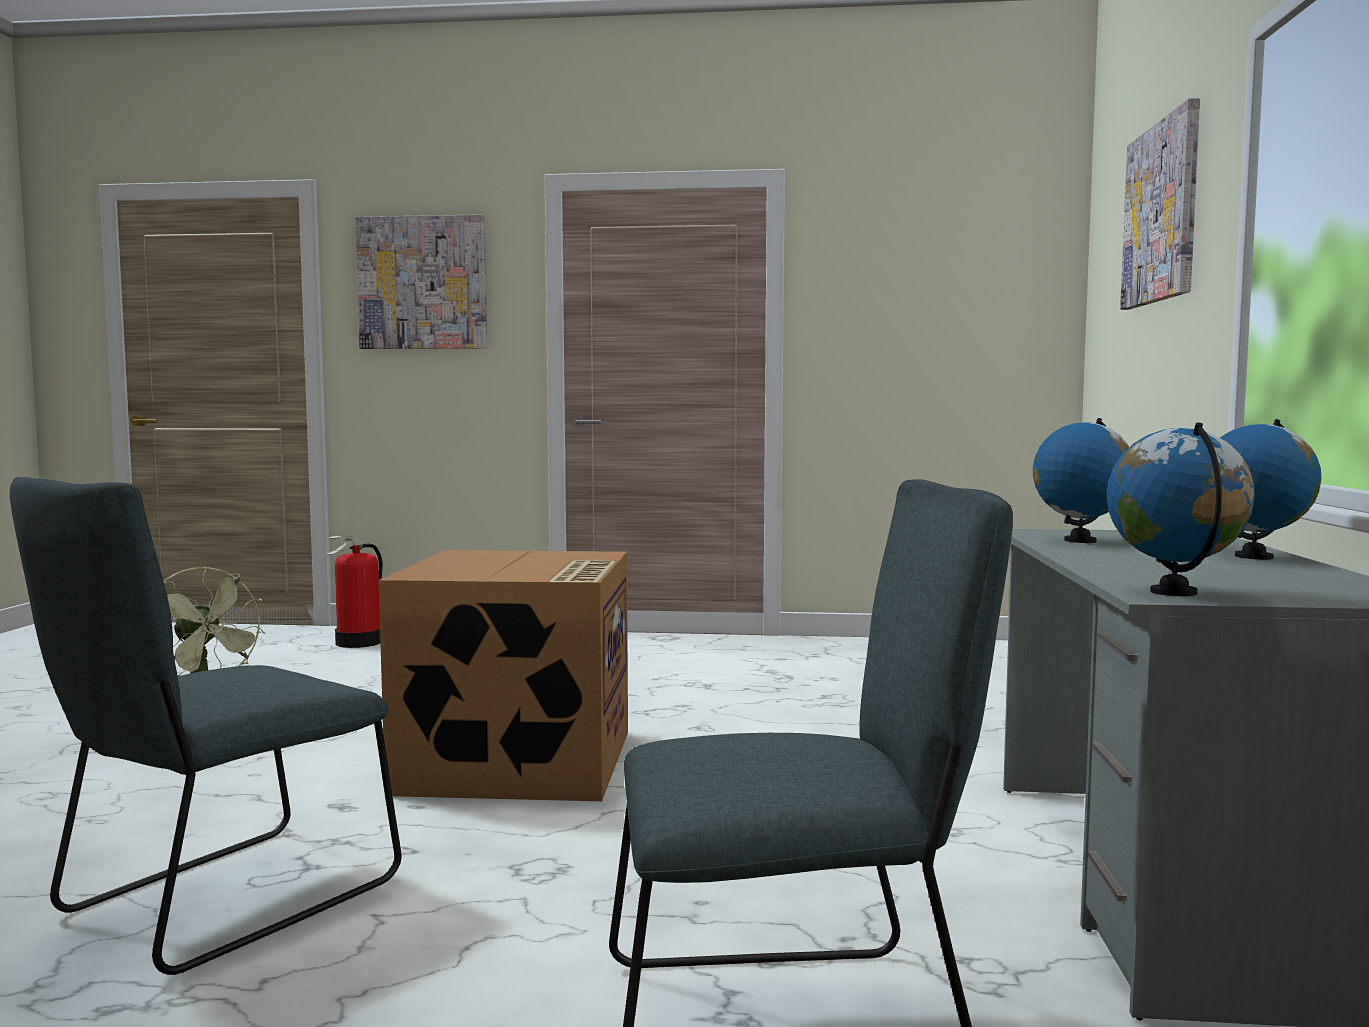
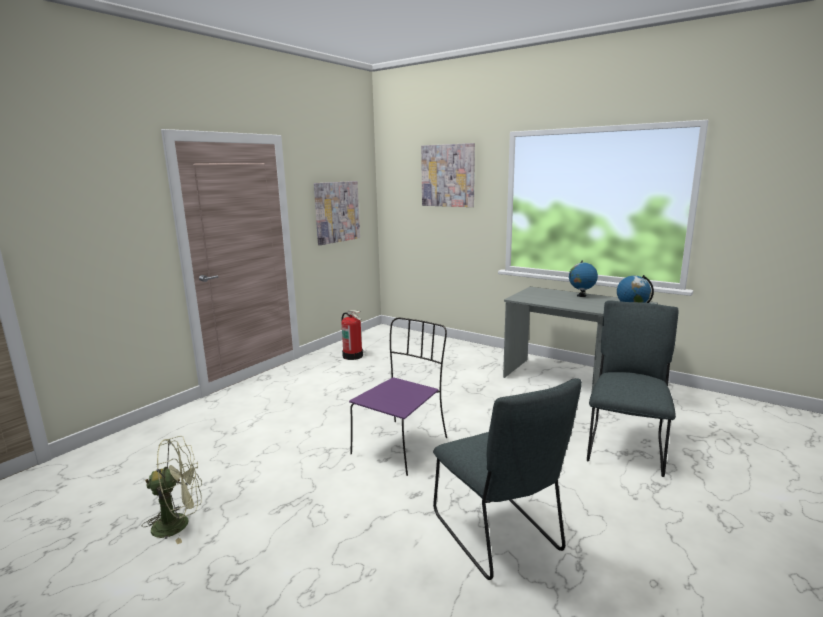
camera: 60 degrees left, 10 degrees up
fire extinguisher [327,536,383,648] -> fire extinguisher moved to [341,310,363,360]
picture [356,214,487,349] -> picture moved to [314,181,360,245]
cardboard box [379,550,628,801] -> purple chair [349,317,447,476]
globe [1033,418,1129,543] -> none

